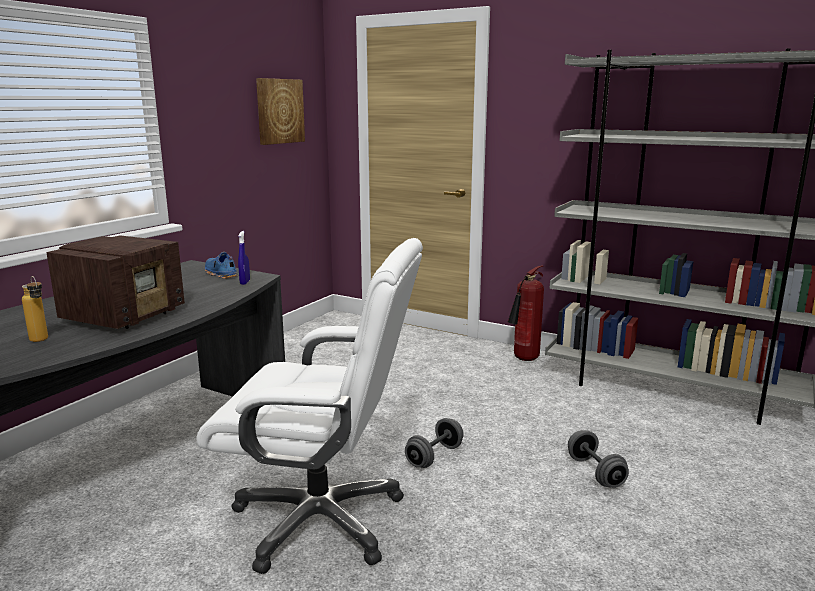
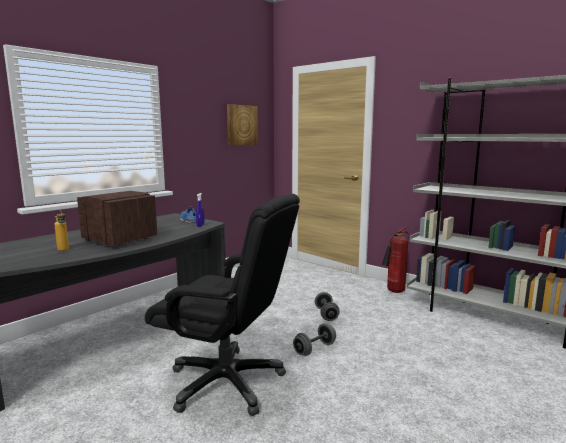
camera: 10 degrees right, 5 degrees down
radio [46,235,185,329] -> radio turned 90 degrees counterclockwise [77,191,157,246]
white office chair [196,238,423,574] -> black office chair [145,194,300,416]
grey dumbbell [568,430,629,488] -> grey dumbbell moved to [315,292,340,321]

